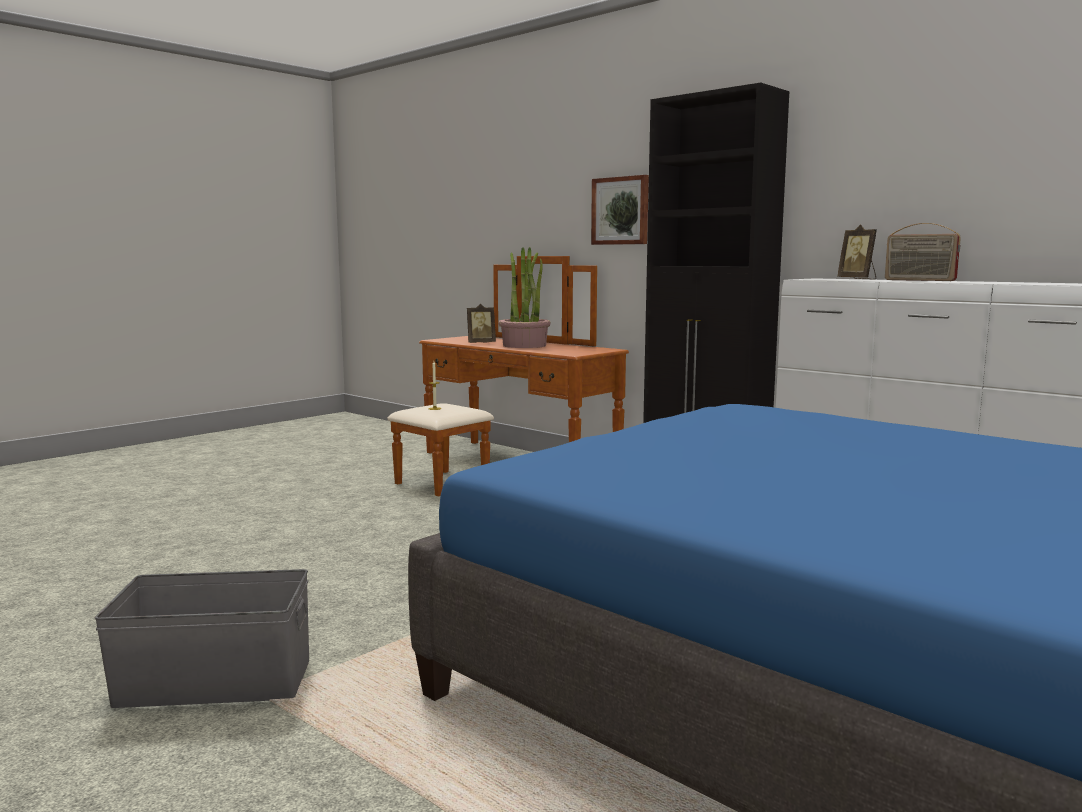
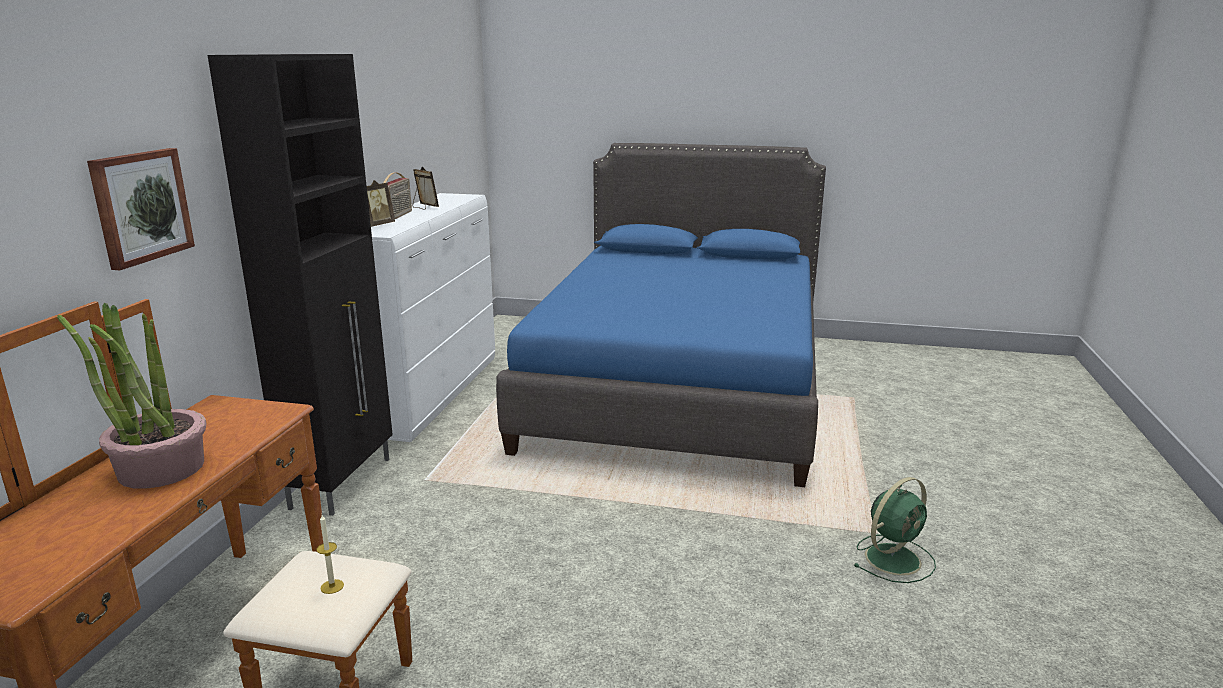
camera: 120 degrees left, 10 degrees up
grey storage box [94,569,309,708] -> green fan [853,477,936,583]
picture frame [467,304,496,343] -> picture frame moved to [412,166,439,210]

